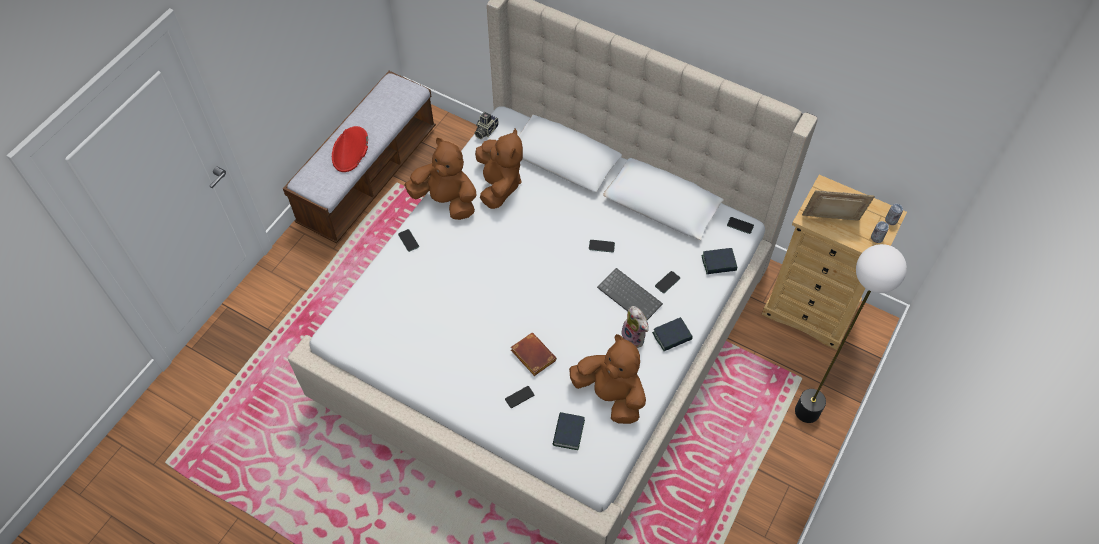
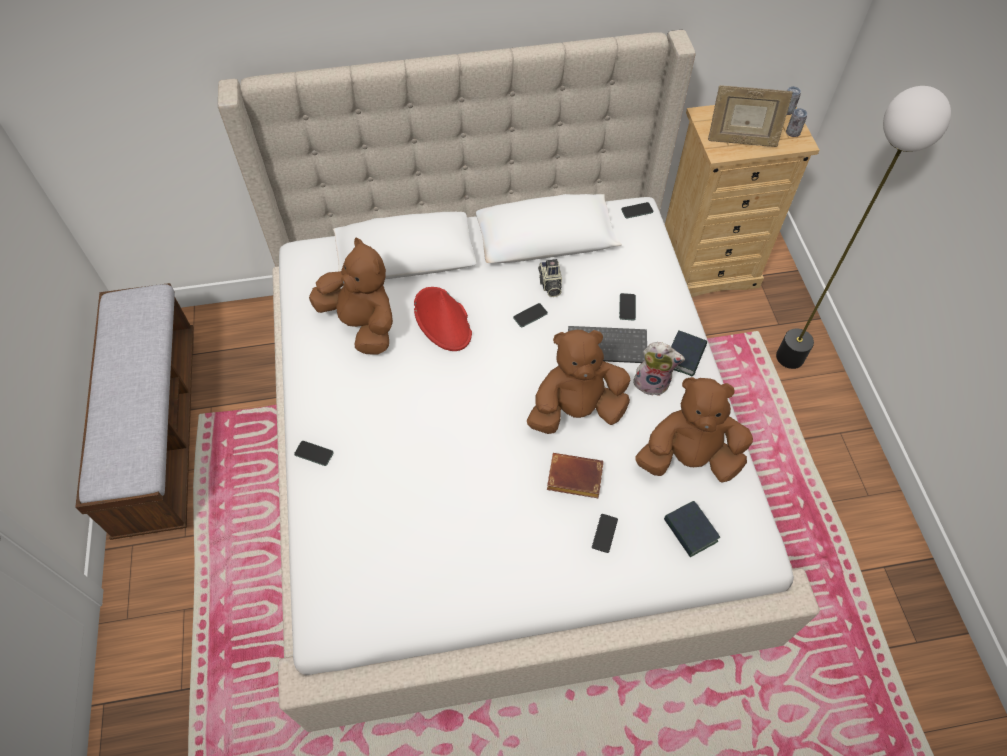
camera: 40 degrees left, 0 degrees up
red hat [332,126,368,172] -> red hat moved to [414,287,472,351]
brown plush toy [405,138,476,220] -> brown plush toy moved to [527,330,630,434]
camera [474,112,498,139] -> camera moved to [538,259,562,297]
book [701,248,737,274] -> none
picture frame [802,190,875,221] -> picture frame turned 135 degrees counterclockwise [708,85,793,147]

